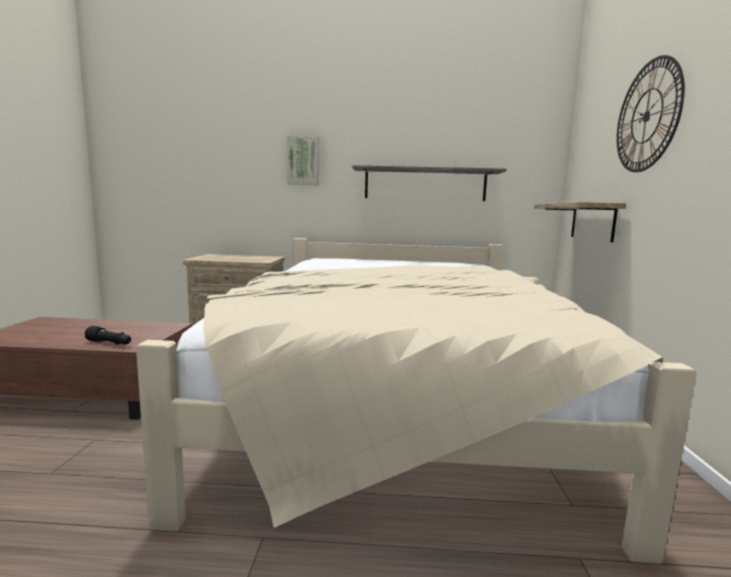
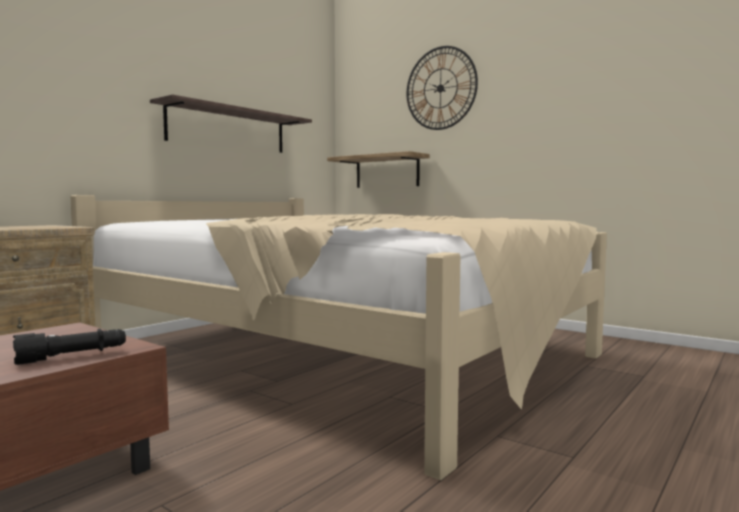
camera: 55 degrees left, 5 degrees down
picture [287,136,319,185] -> none

